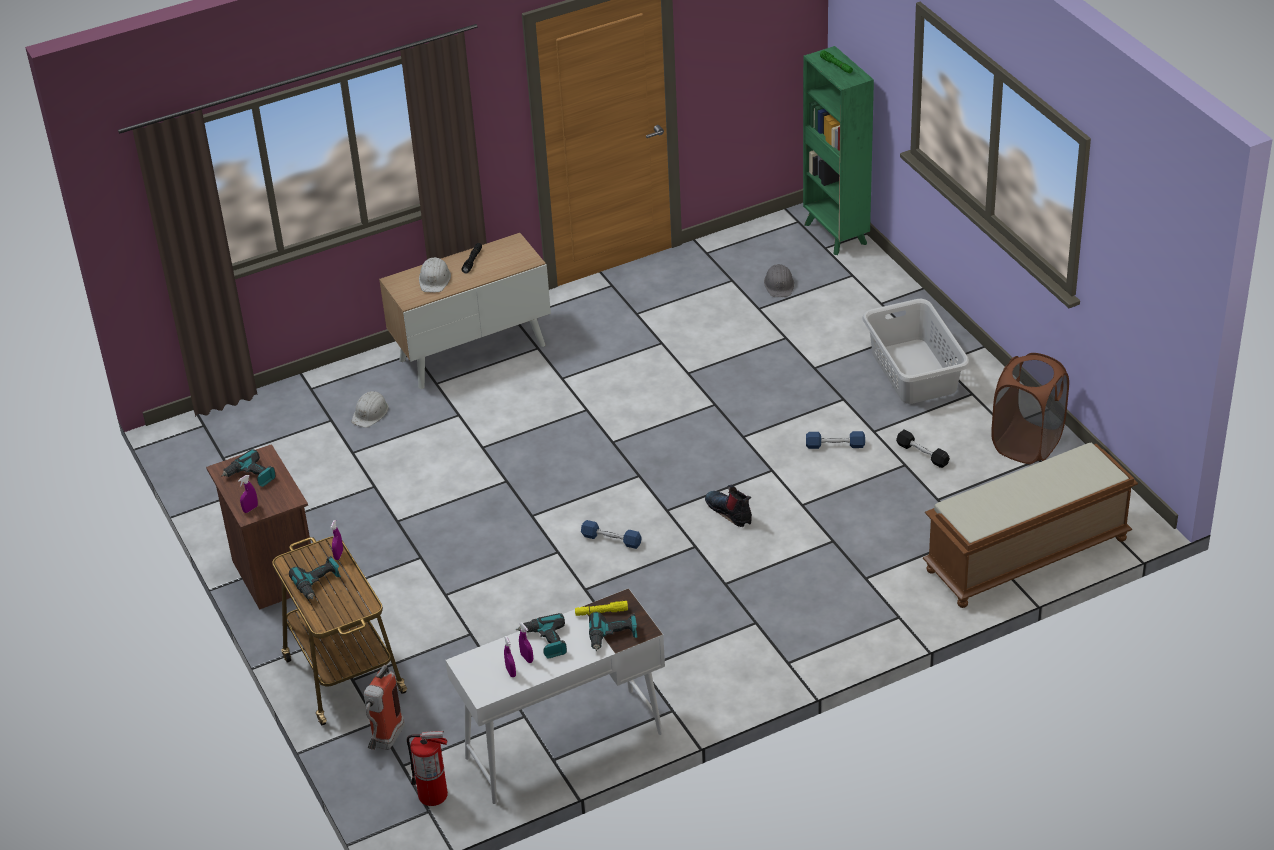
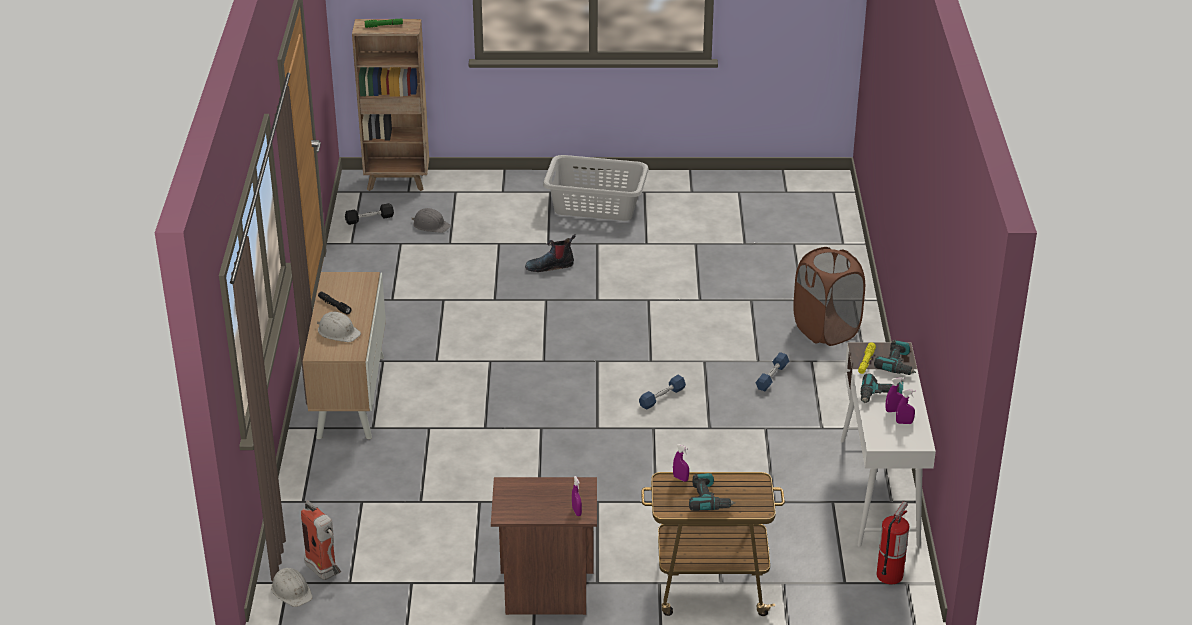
camera: 65 degrees left, 5 degrees down
power drill [221,449,276,487] -> none
white hard hat [352,391,389,427] -> white hard hat moved to [271,568,313,607]
fire extinguisher [364,665,405,750] -> fire extinguisher moved to [301,500,341,580]
boot [705,484,752,527] -> boot moved to [525,234,576,272]
green bookcase [803,46,874,255] -> brown bookcase [352,19,429,191]
blue dumbbell [806,431,865,449] -> blue dumbbell moved to [755,352,789,391]
black dumbbell [896,429,950,468] -> black dumbbell moved to [345,203,394,225]
brown bench [923,443,1138,608] -> none
brown laundry basket [991,353,1069,464] -> brown laundry basket moved to [793,247,865,346]

